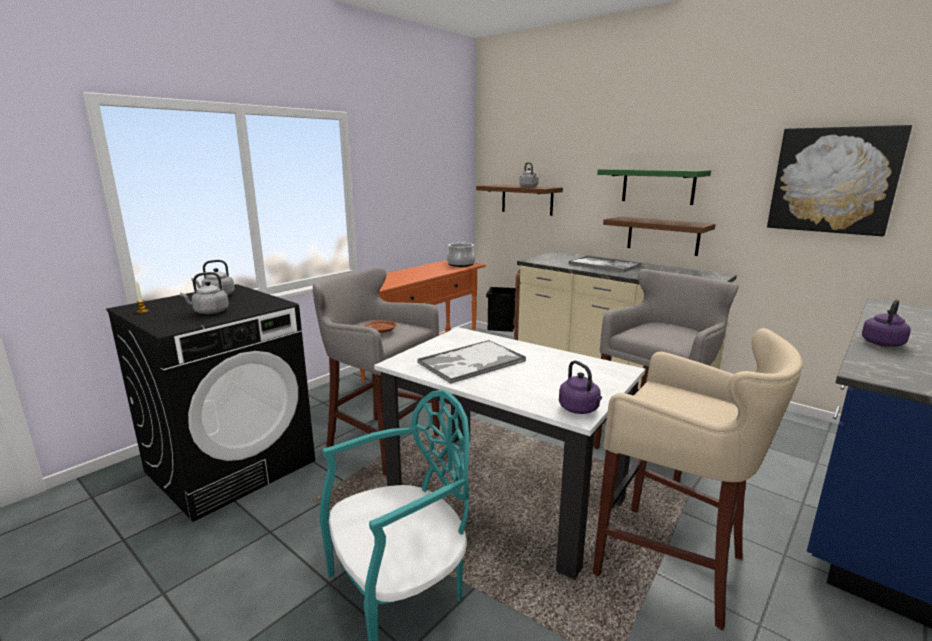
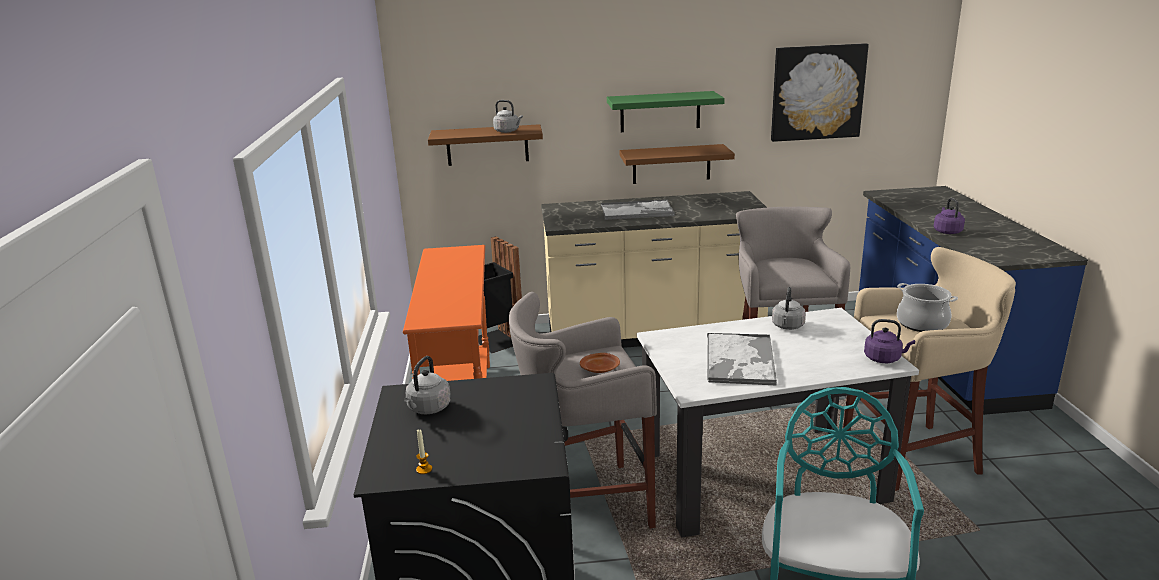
camera: 45 degrees left, 5 degrees up
grey kettle [180,272,229,314] -> grey kettle moved to [772,287,806,330]
cooking pot [447,242,475,267] -> cooking pot moved to [897,283,958,332]

